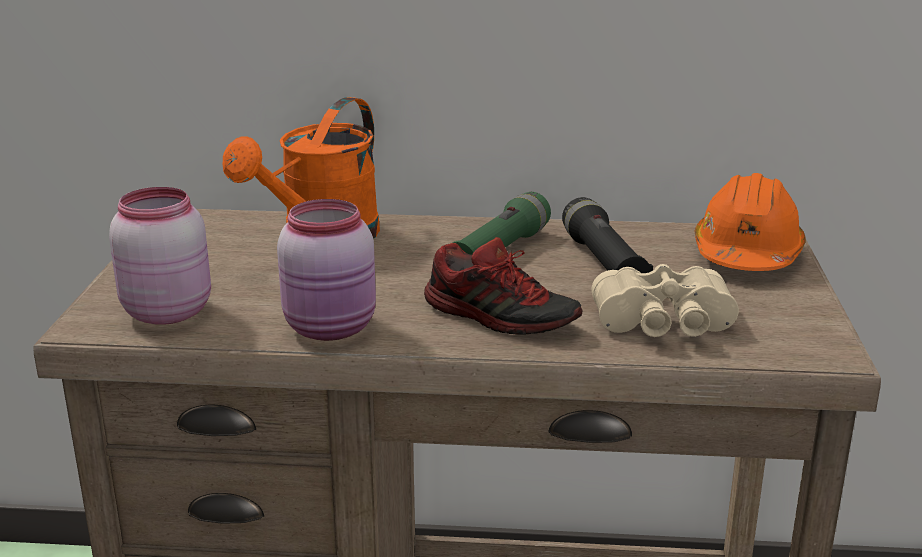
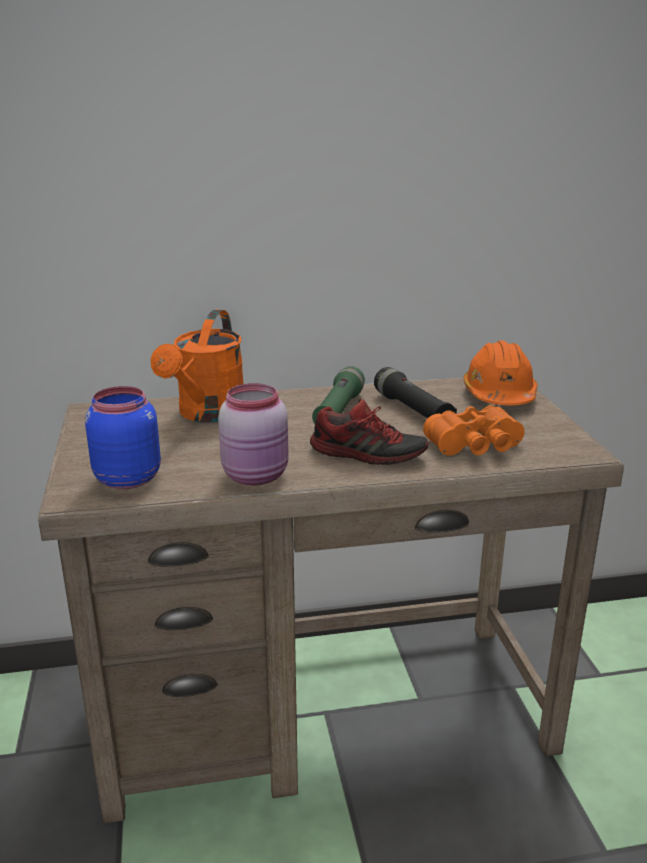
camera: 15 degrees left, 0 degrees up
pink jar [109,187,211,325] -> blue jar [85,386,161,489]
beige binoculars [591,264,739,337] -> orange binoculars [423,405,525,456]

